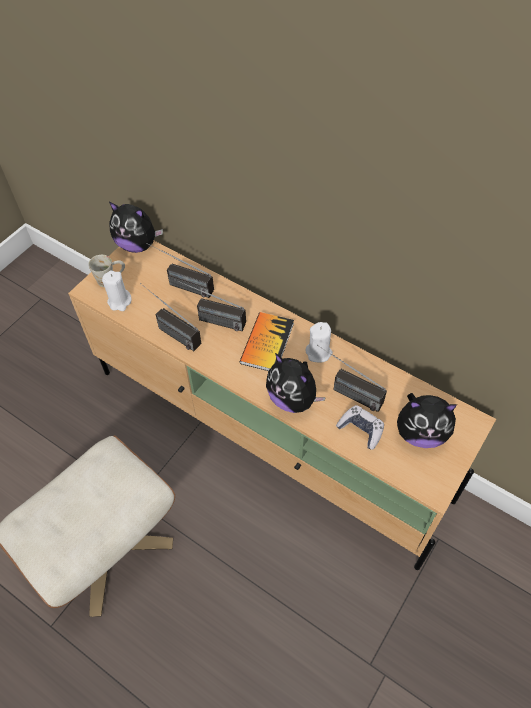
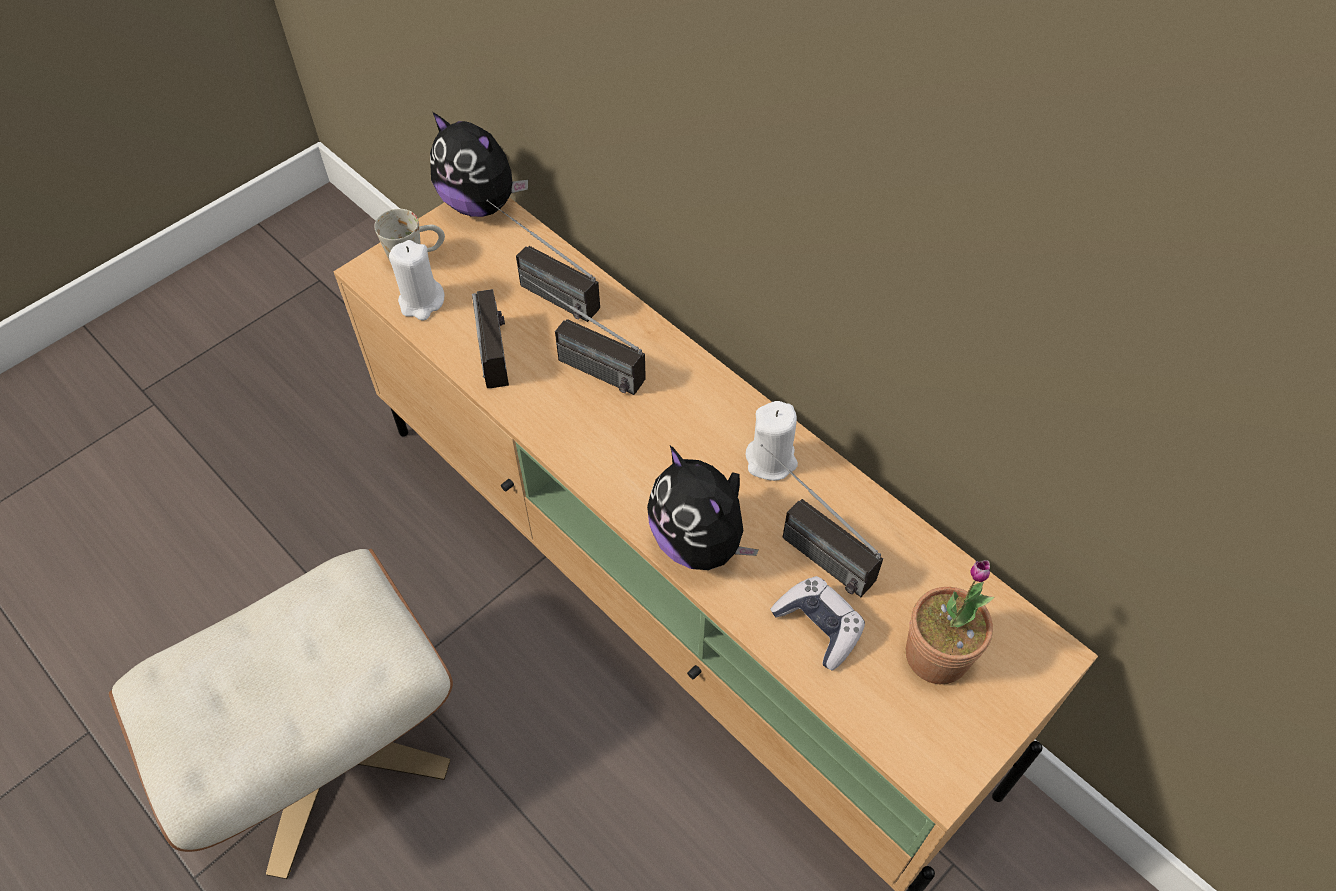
camera: 10 degrees right, 0 degrees up
radio [140,283,201,351] -> radio turned 150 degrees counterclockwise [472,289,509,388]
book [240,312,294,371] -> none
plush toy [397,393,457,448] -> potted plant [906,560,994,684]

